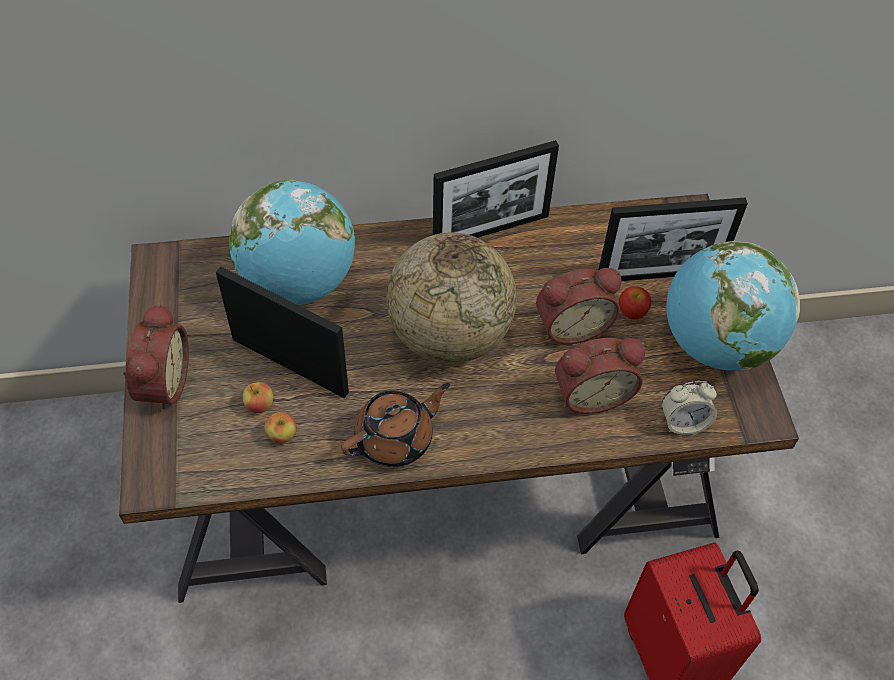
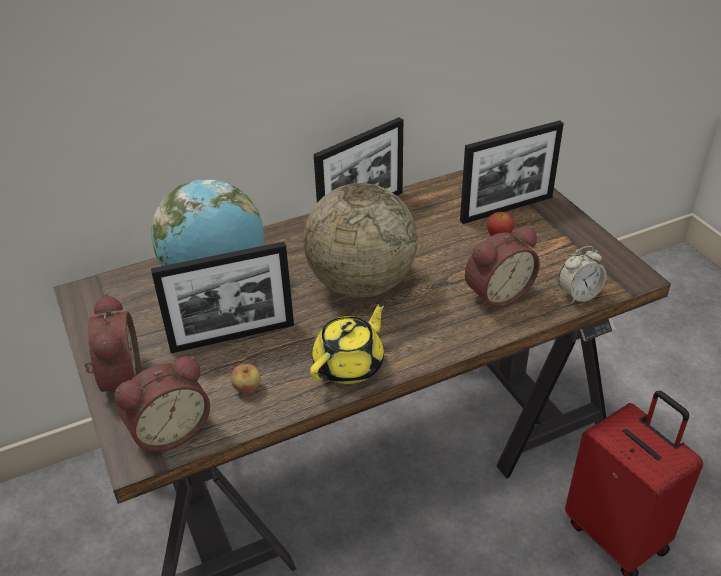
camera: 15 degrees left, 15 degrees down
picture frame [216,267,349,398] -> picture frame turned 150 degrees clockwise [151,242,294,353]
apple [243,382,273,413] -> none
brown teapot [341,383,450,467] -> yellow teapot [310,301,386,384]
alarm clock [536,268,621,344] -> alarm clock moved to [115,356,210,452]
globe [666,241,800,371] -> none

